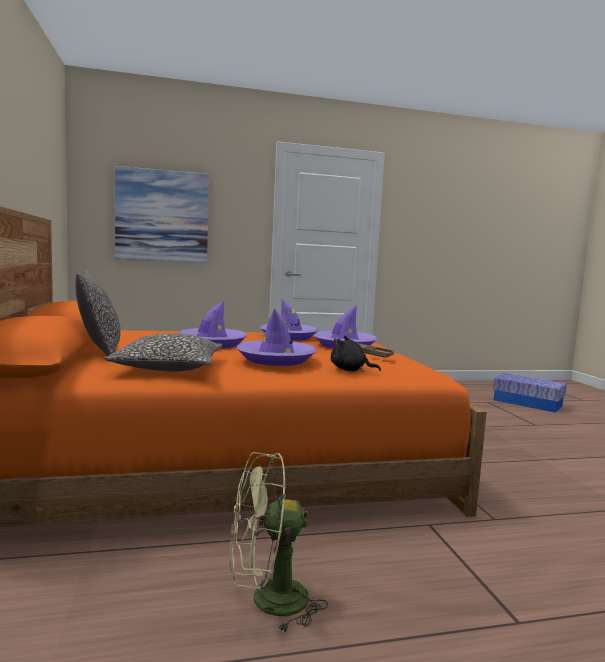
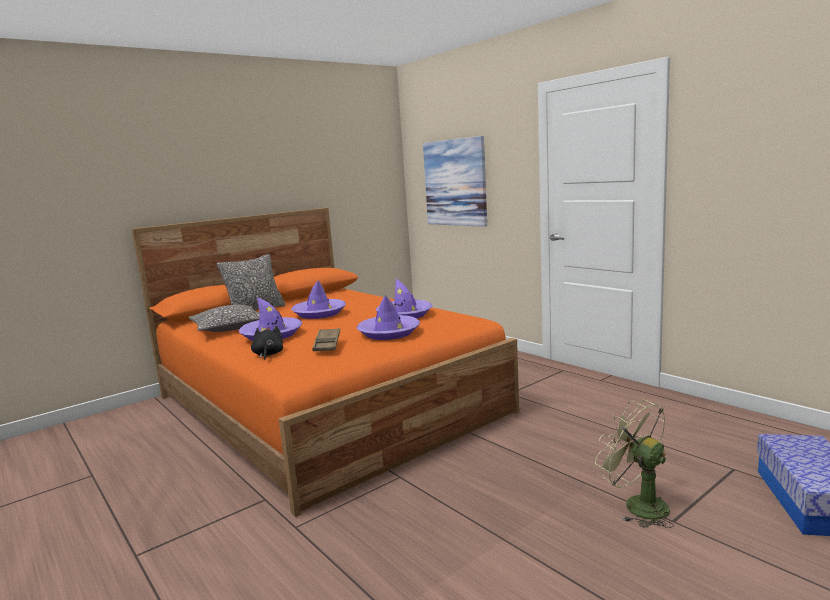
camera: 65 degrees right, 5 degrees up
green fan [230,452,328,634] -> green fan moved to [595,400,674,528]

